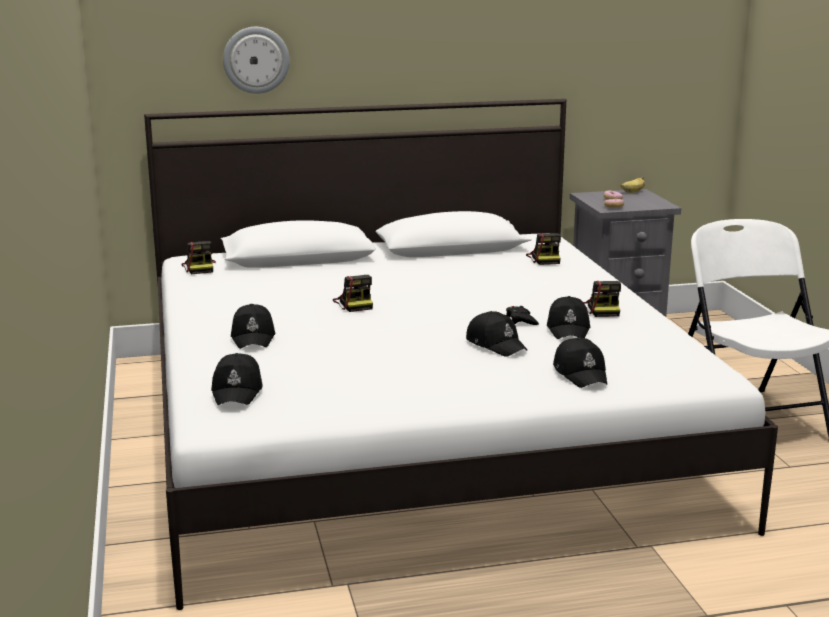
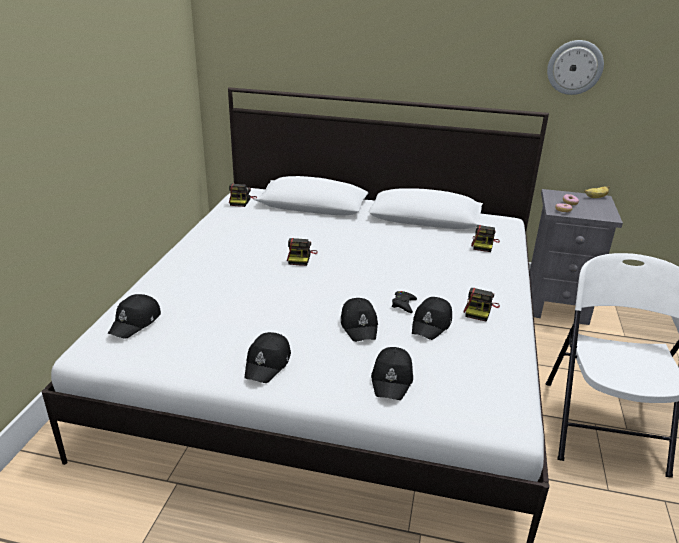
camera: 25 degrees right, 10 degrees up
wall clock [223,27,290,94] -> wall clock moved to [547,40,604,95]
black cap [231,304,275,349] -> black cap moved to [244,332,291,383]

